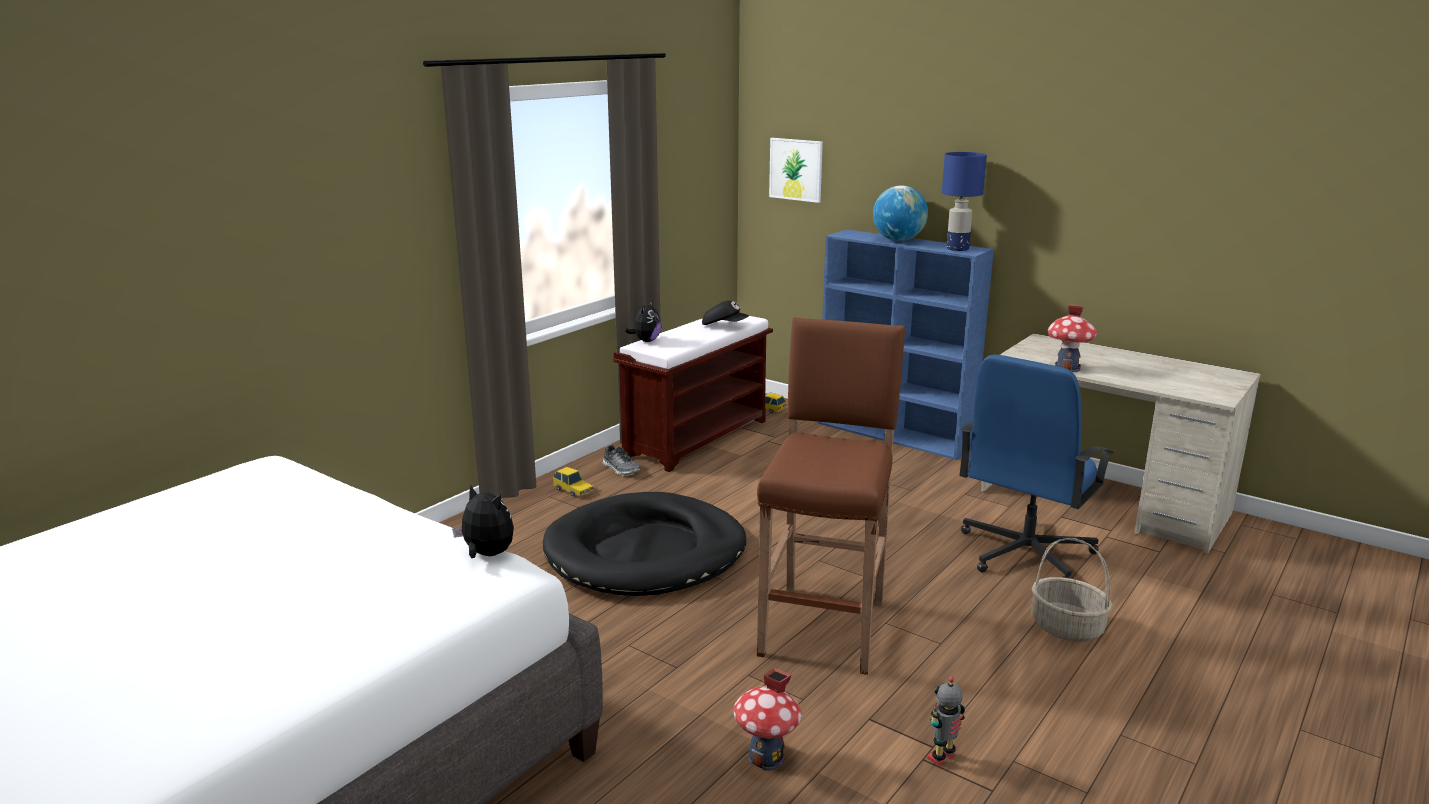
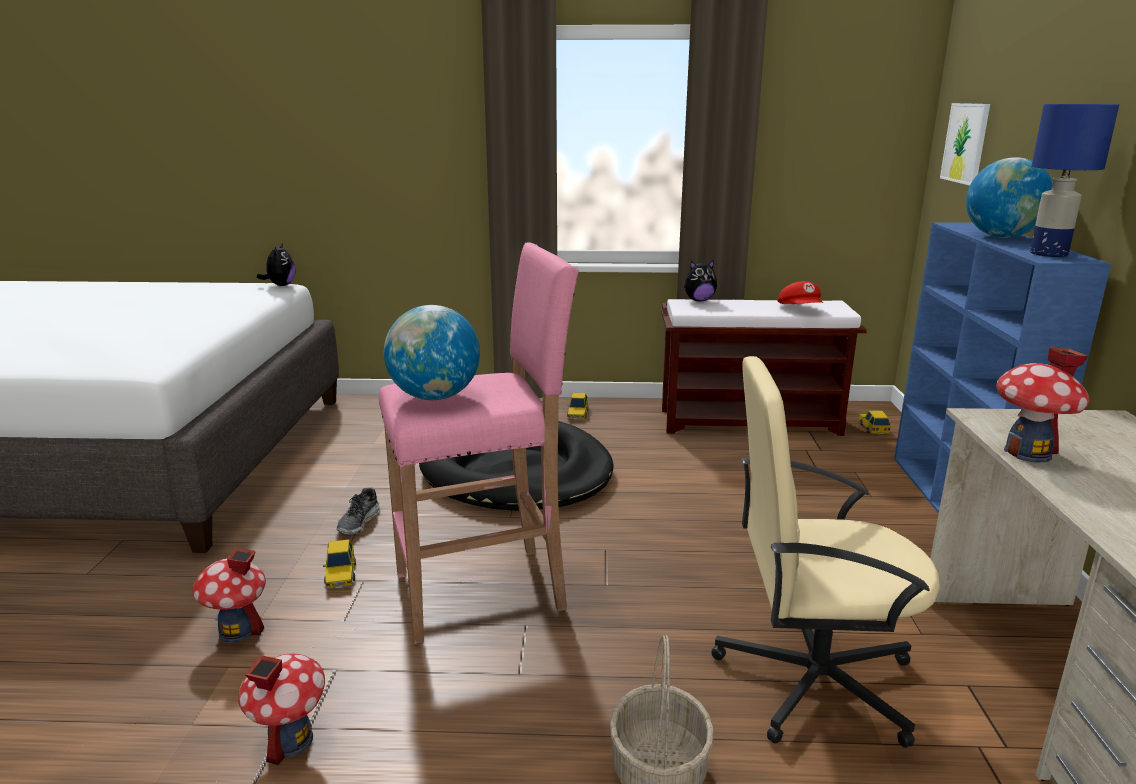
camera: 55 degrees right, 0 degrees up
plush toy [452,484,514,558] -> plush toy moved to [257,242,296,286]
shoe [602,445,640,476] -> shoe moved to [336,488,380,535]
black cap [702,300,749,325] -> red cap [778,281,823,304]
brown stool [757,317,905,675] -> pink stool [379,242,579,644]
toy robot [927,677,965,766] -> toy house [238,654,325,765]
blue office chair [960,354,1114,579] -> beige office chair [711,356,940,748]
none -> toy car [323,539,356,589]
none -> globe [384,305,480,400]

